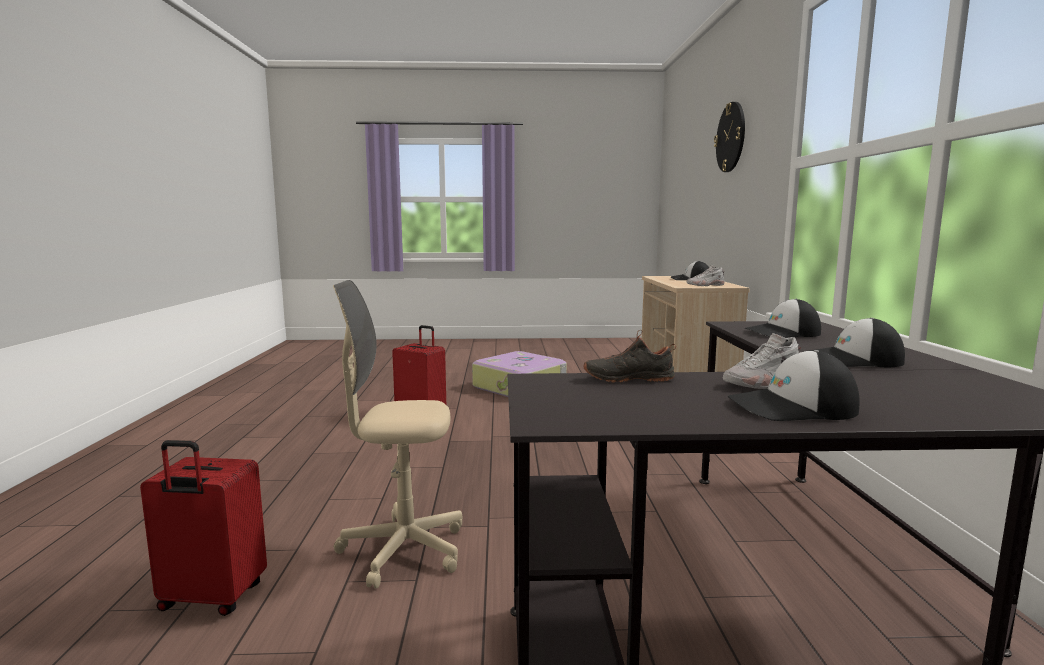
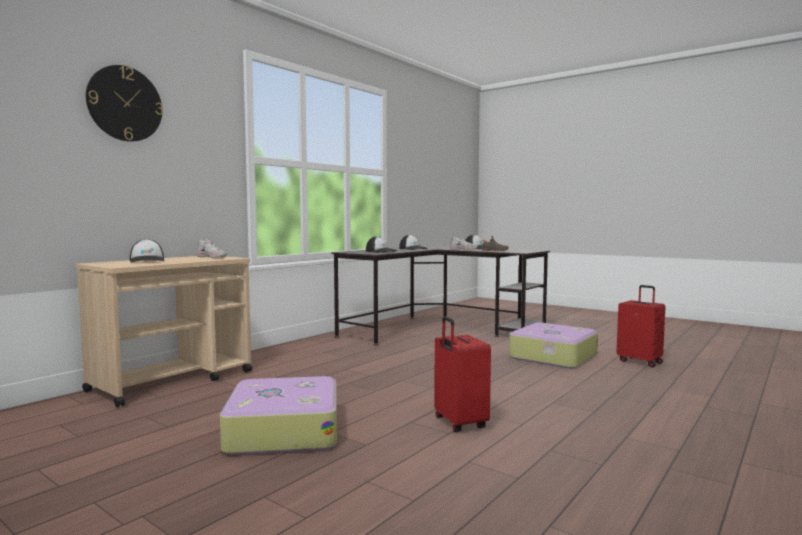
camera: 140 degrees left, 5 degrees down
beige office chair [333,280,462,589] -> suitcase [509,323,598,369]

